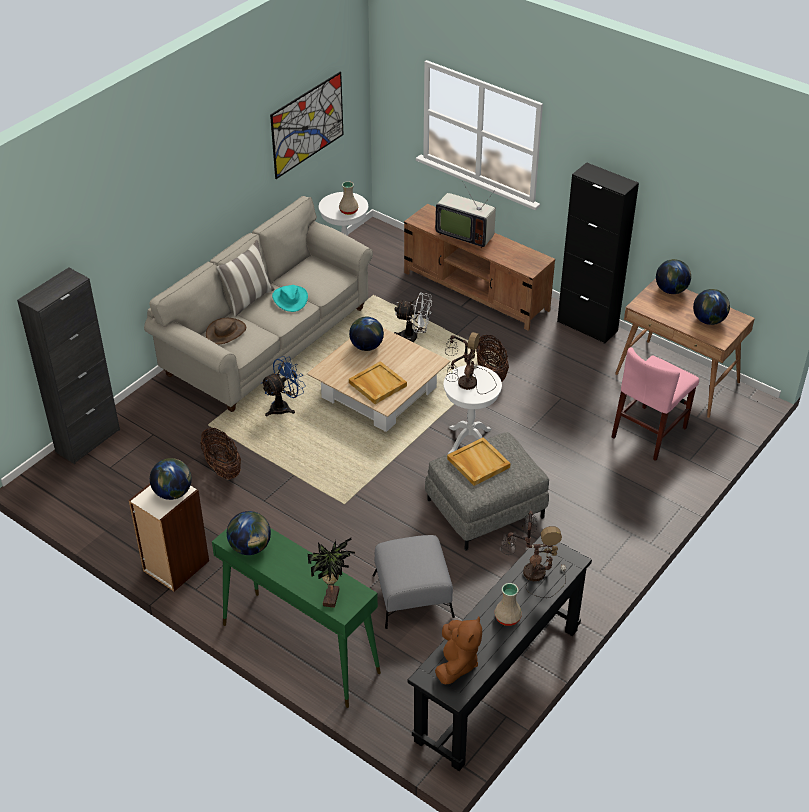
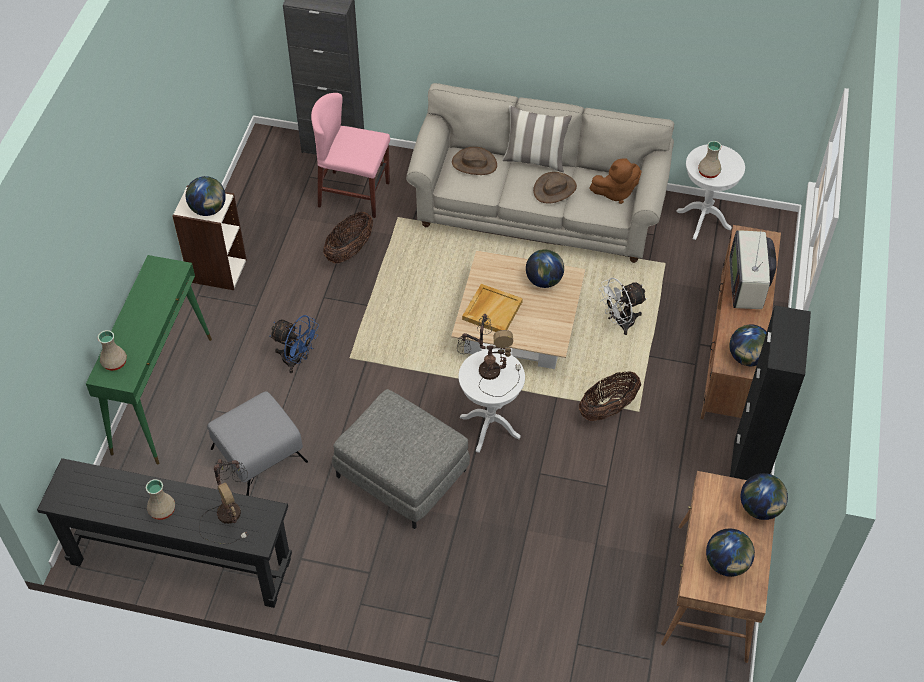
camera: 65 degrees right, 10 degrees up
globe [227,511,271,555] -> globe moved to [729,324,767,366]
blue fan [261,356,306,416] -> blue fan moved to [270,315,319,373]
picture [270,71,343,179] -> none
turquoise hat [272,285,308,312] -> brown hat [533,172,577,204]
potted plant [308,538,355,608] -> beige vase [98,330,127,371]
white fan [394,292,432,343] -> white fan turned 75 degrees clockwise [599,278,647,335]
brown plush toy [435,617,482,684] -> brown plush toy moved to [589,158,642,204]
beige tray [447,437,511,486] -> none
pink chair [611,347,699,461] -> pink chair moved to [311,93,390,218]

